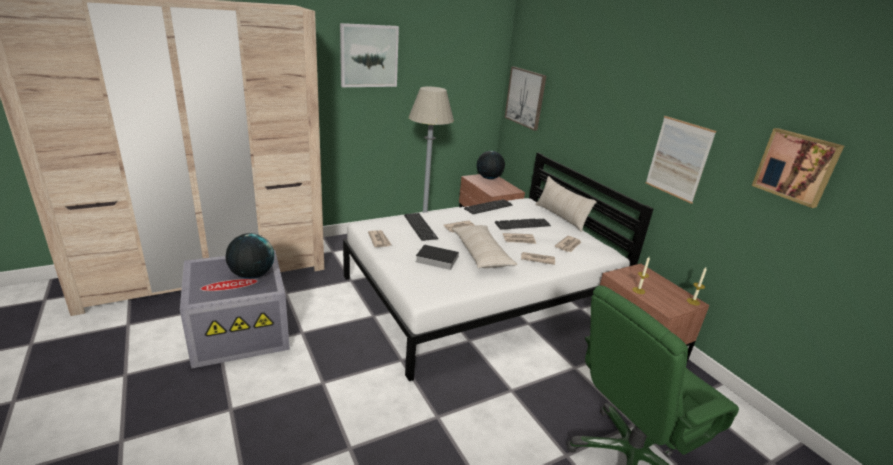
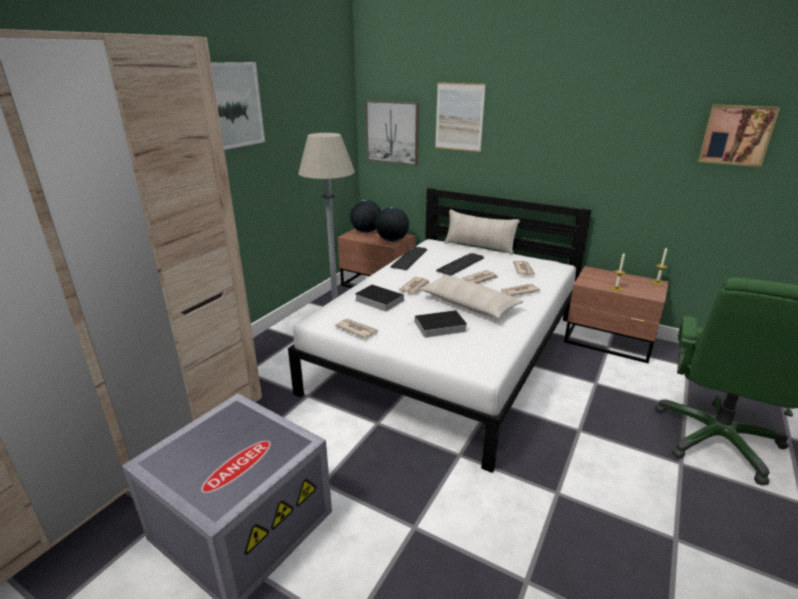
camera: 30 degrees left, 0 degrees up
globe [226,233,274,279] -> globe moved to [375,207,409,241]
keyboard [404,213,438,241] -> book [355,284,404,312]
picture [646,116,716,204] -> picture moved to [435,82,486,152]

